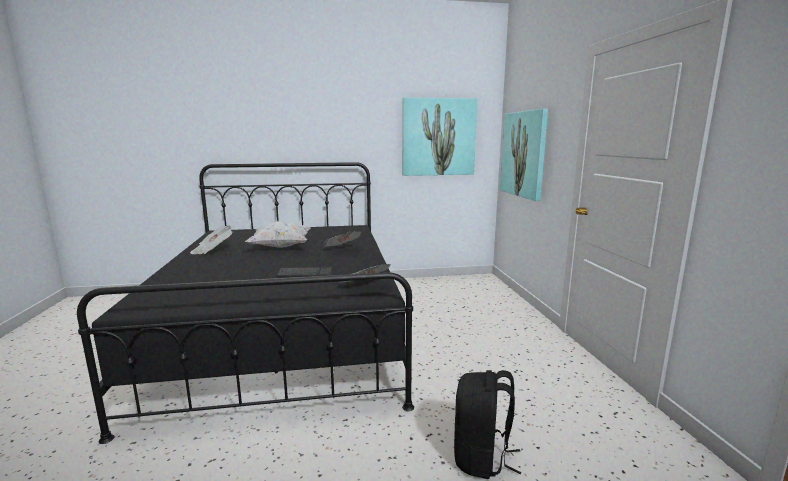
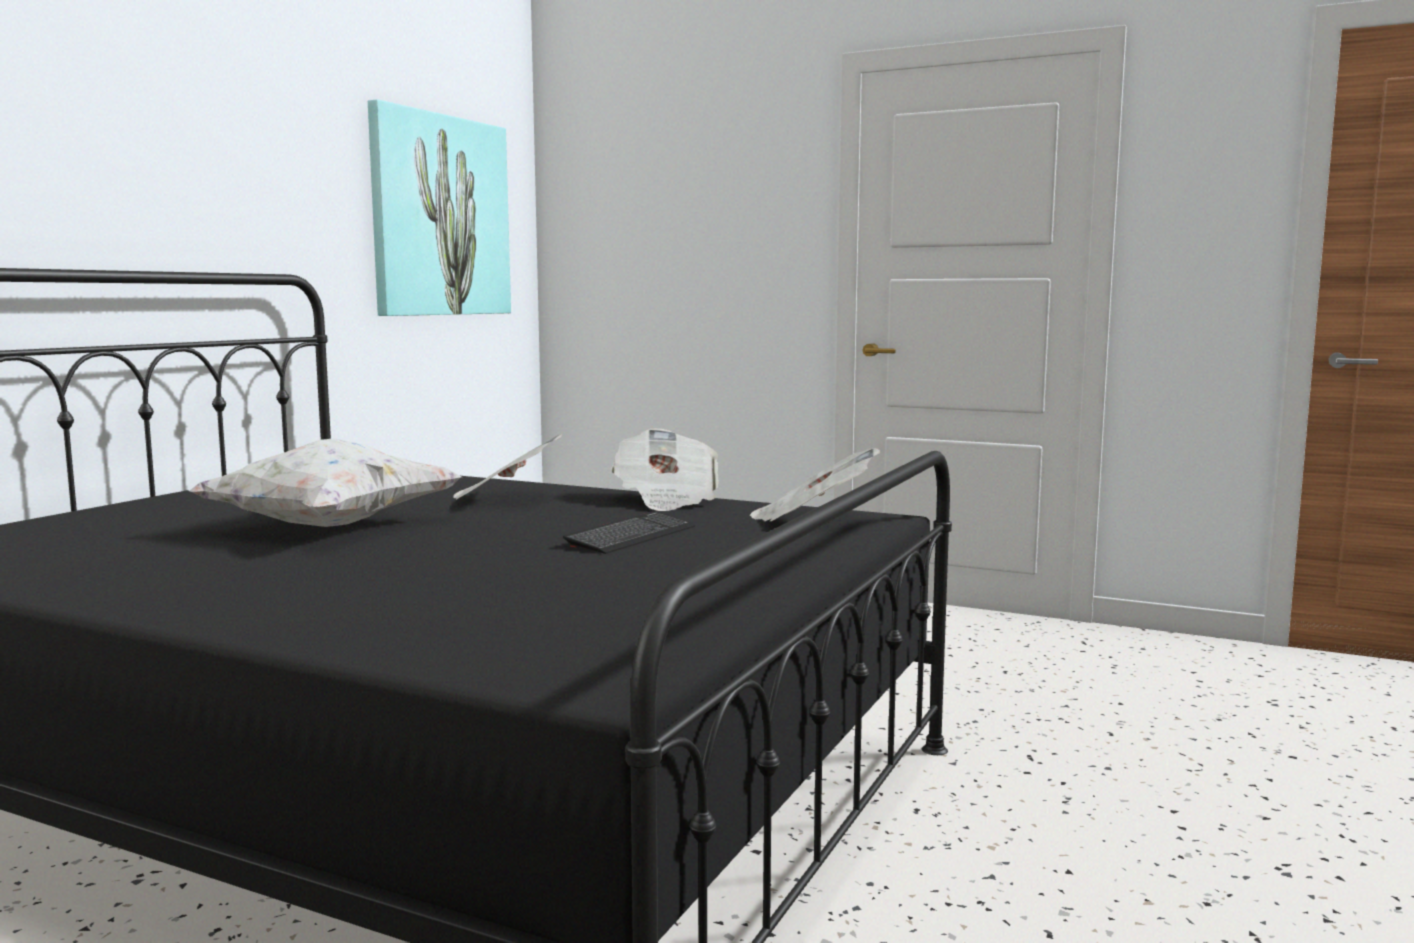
camera: 55 degrees left, 5 degrees down
newspaper [190,225,233,254] -> newspaper moved to [611,428,719,511]
black backpack [454,370,521,479] -> none
picture [500,109,548,201] -> none

